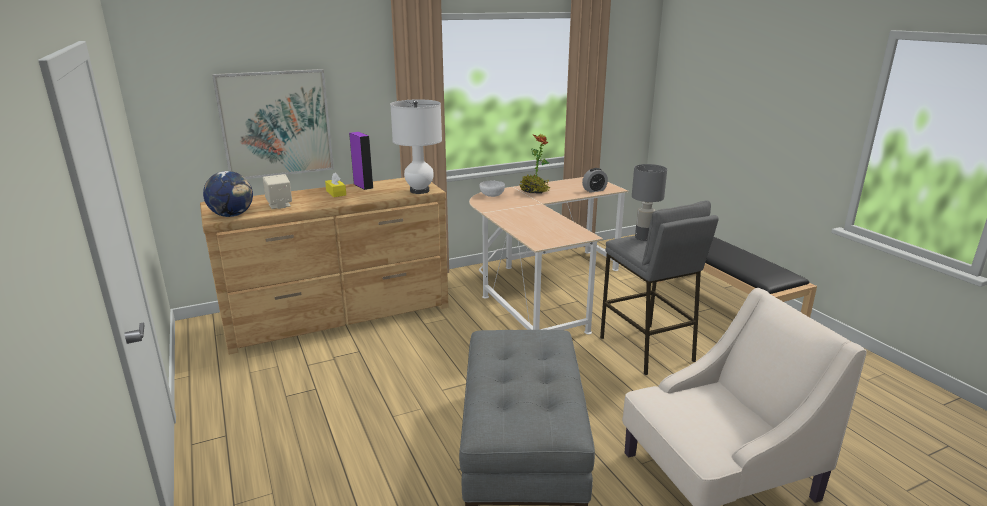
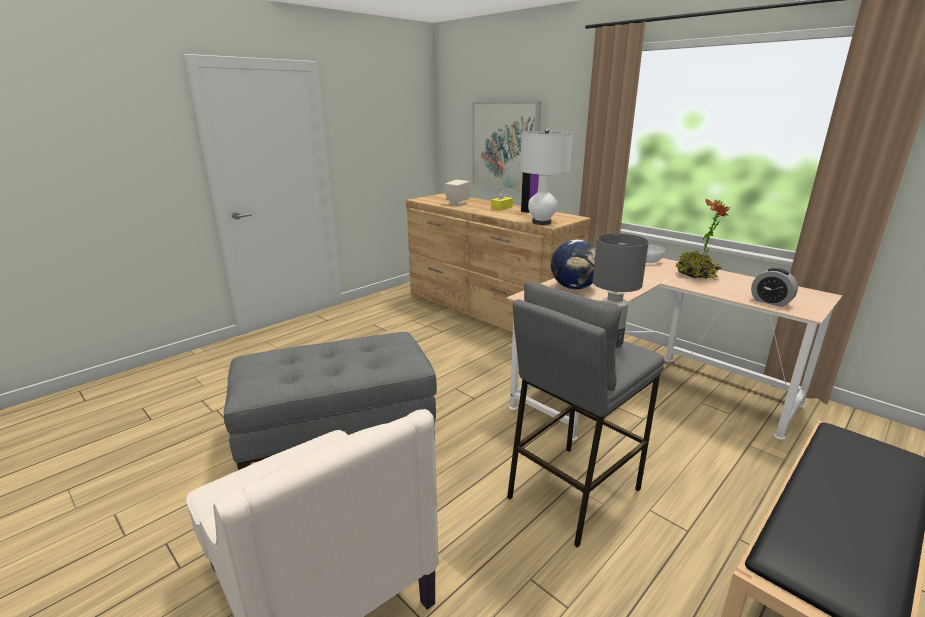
camera: 70 degrees right, 0 degrees up
globe [203,171,253,217] -> globe moved to [551,240,596,289]

